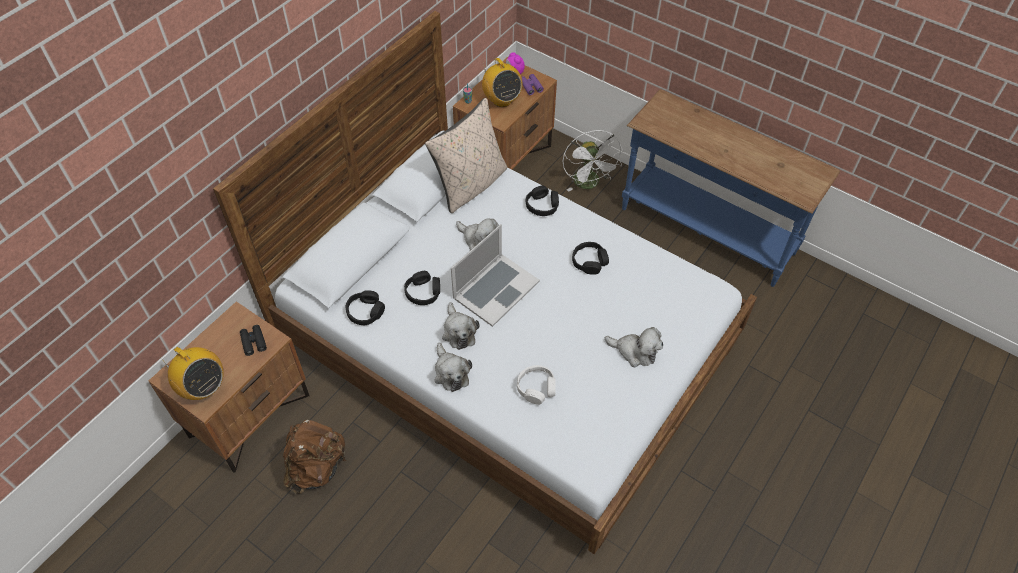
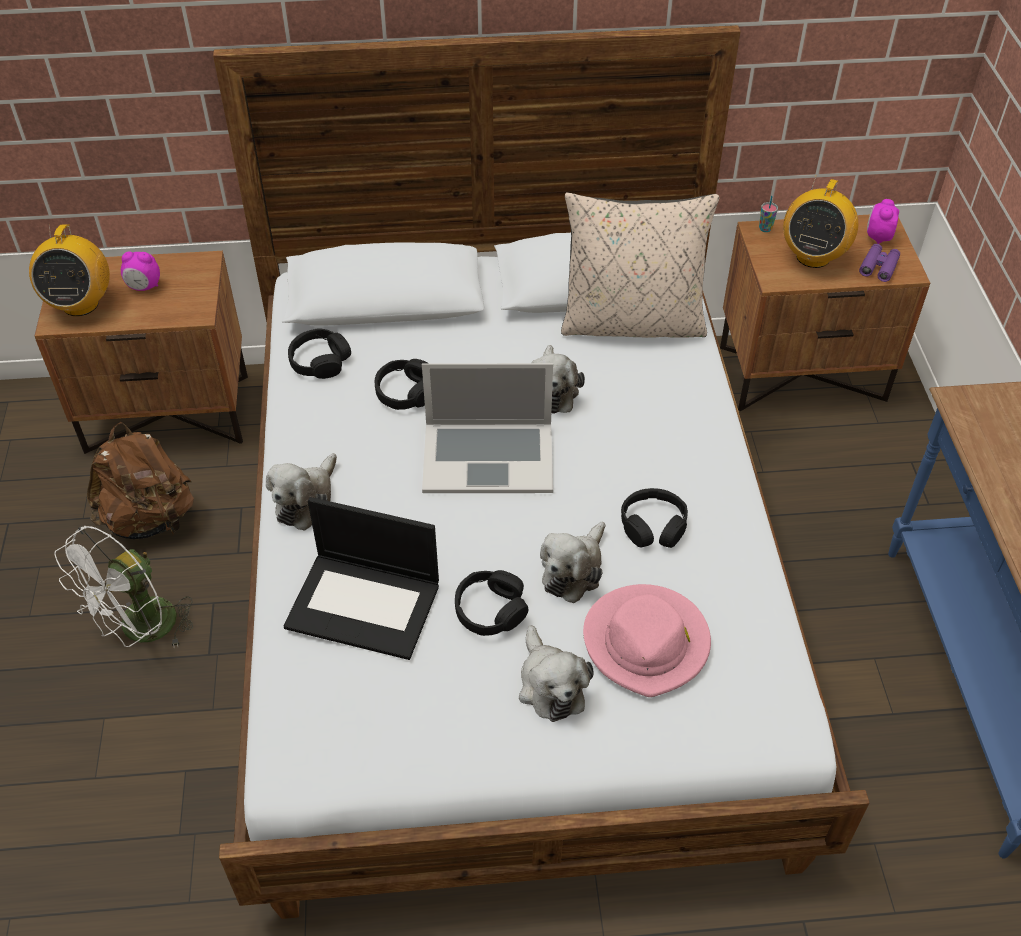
camera: 50 degrees right, 5 degrees down
black binoculars [240,325,267,356] -> none
plush toy [442,302,480,350] -> plush toy moved to [540,521,605,604]
white headphones [517,365,556,405] -> laptop [283,497,439,660]
black headphones [526,185,559,216] -> black headphones moved to [455,570,528,636]
white fan [562,130,623,192] -> white fan moved to [54,526,193,649]
none -> alarm clock [121,251,160,291]
none -> pink hat [583,584,711,697]

